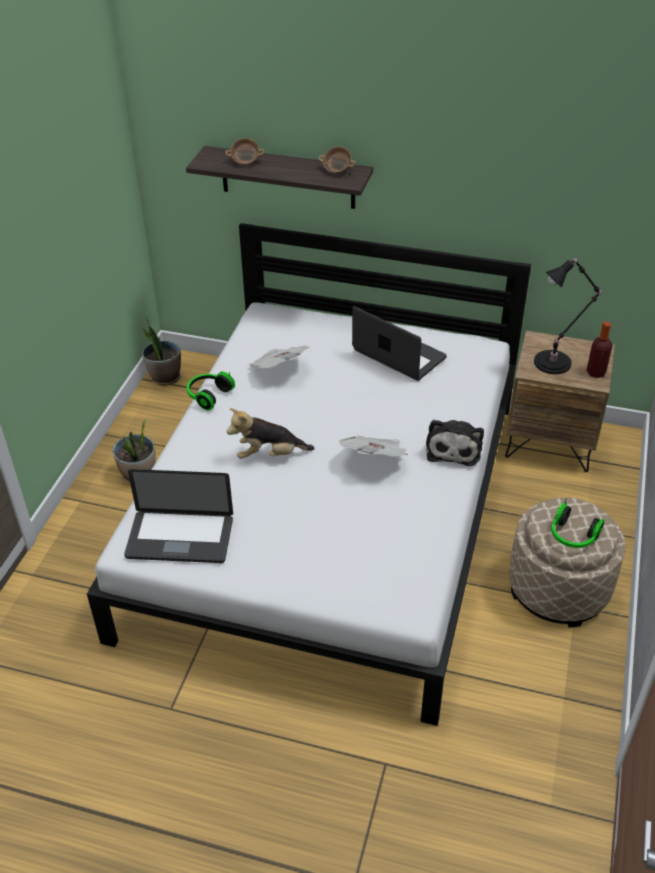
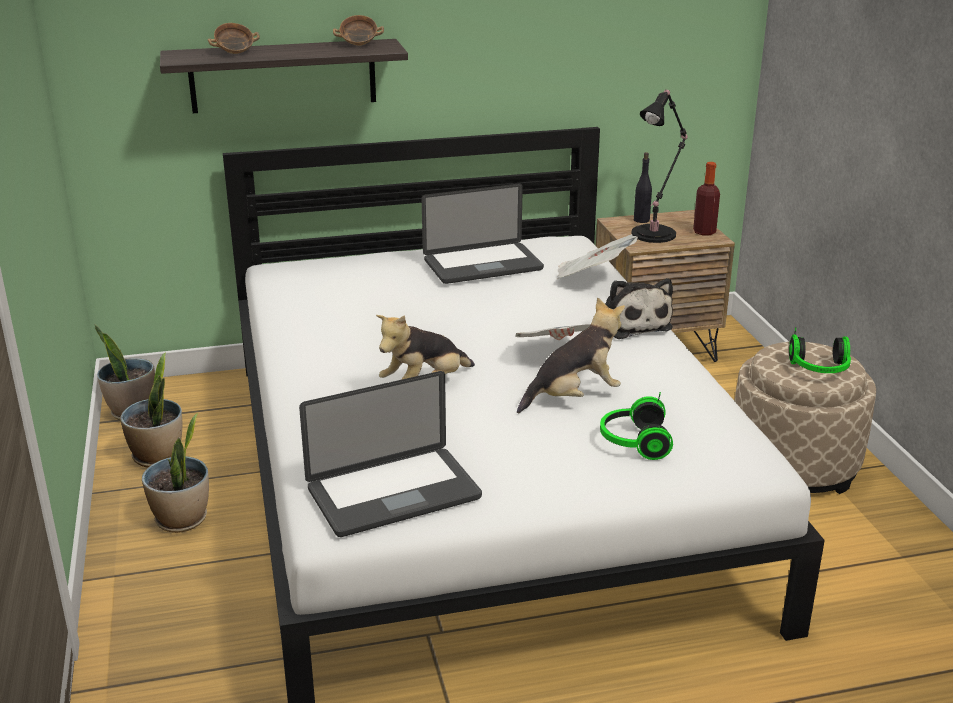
camera: 30 degrees left, 15 degrees down
headphones [187,372,235,411] -> headphones moved to [600,392,673,460]
newspaper [249,346,310,368] -> newspaper moved to [557,234,638,279]
laptop [352,306,447,381] -> laptop turned 150 degrees clockwise [422,184,544,284]
none -> potted plant [120,352,183,467]
none -> plush toy [517,297,625,414]
none -> black bottle [634,152,652,223]

